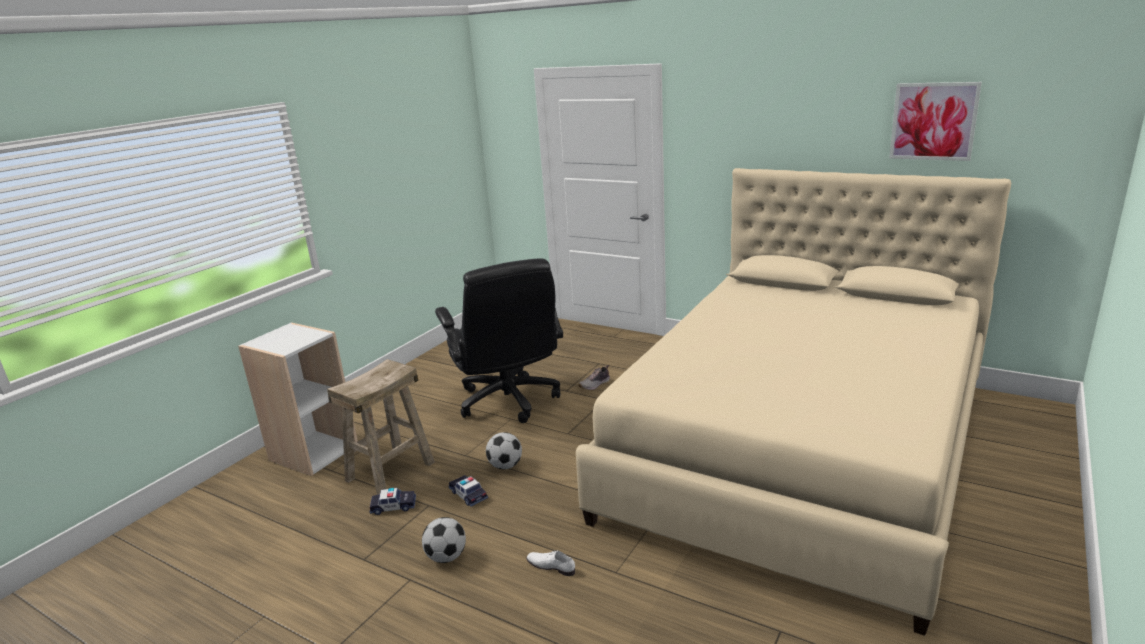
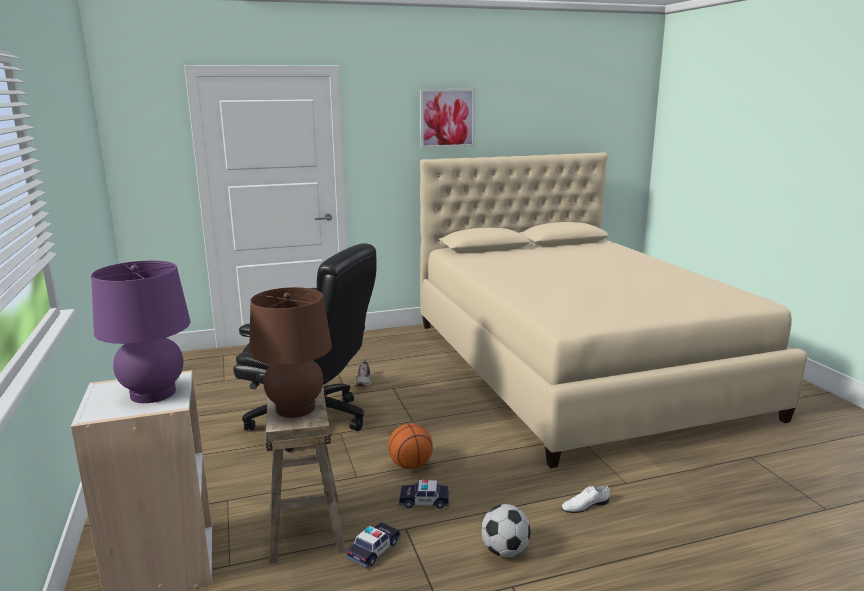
camera: 50 degrees left, 5 degrees down
football [486,432,522,469] -> basketball [388,423,433,469]
picture [889,82,982,161] -> picture moved to [420,89,475,148]
none -> purple table lamp [91,261,191,403]
none -> brown table lamp [249,287,332,418]

